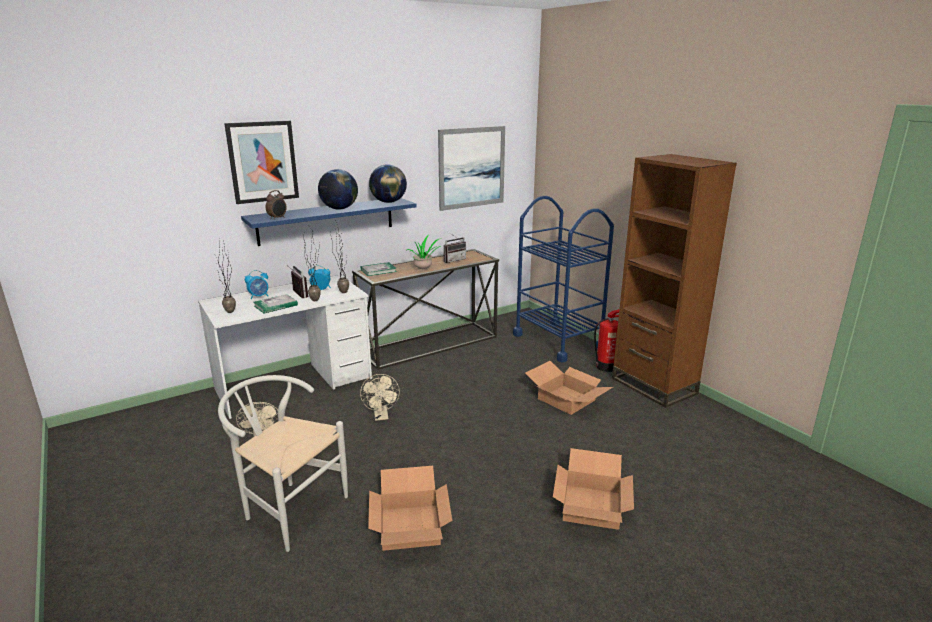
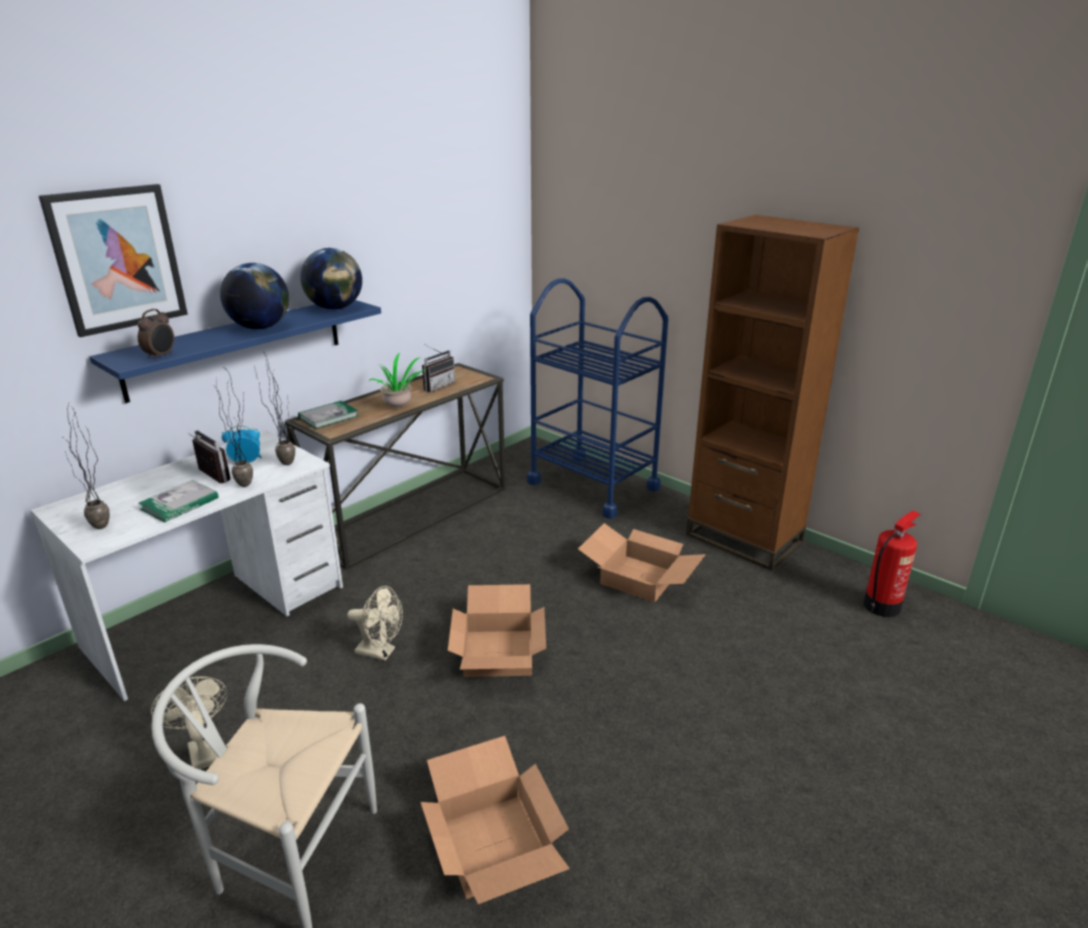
camera: 15 degrees left, 5 degrees up
alarm clock [245,270,268,299] -> none
beige fan [360,374,400,421] -> beige fan turned 45 degrees counterclockwise [347,586,403,661]
picture [438,126,505,211] -> none
cardboard box [553,448,634,530] -> cardboard box moved to [448,584,546,677]
fire extinguisher [594,309,619,372] -> fire extinguisher moved to [863,510,920,617]

